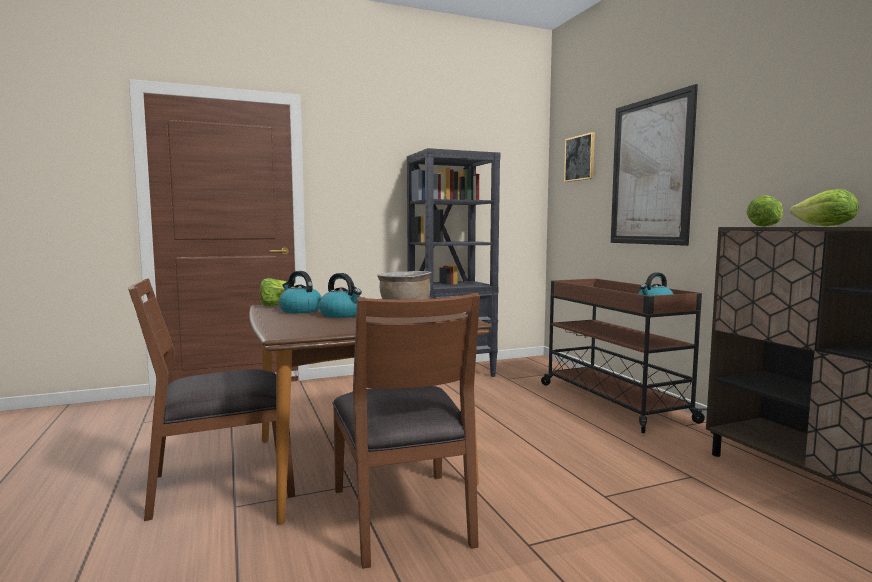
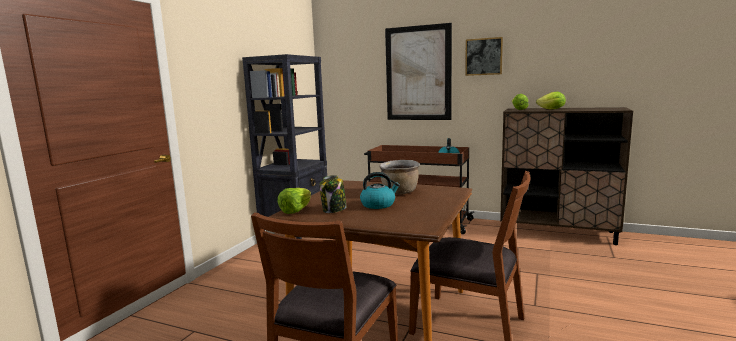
camera: 45 degrees left, 5 degrees up
kettle [279,271,322,313] -> jar [319,175,347,213]
picture [564,132,595,182] -> picture moved to [465,37,503,76]

